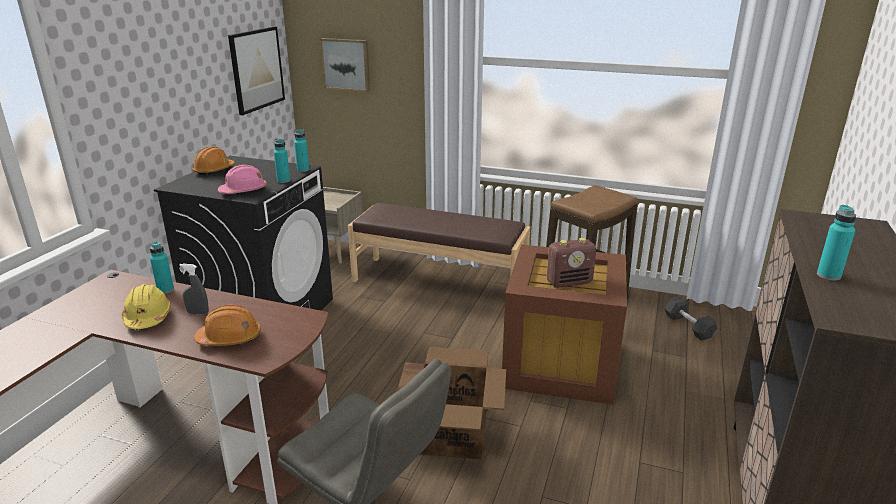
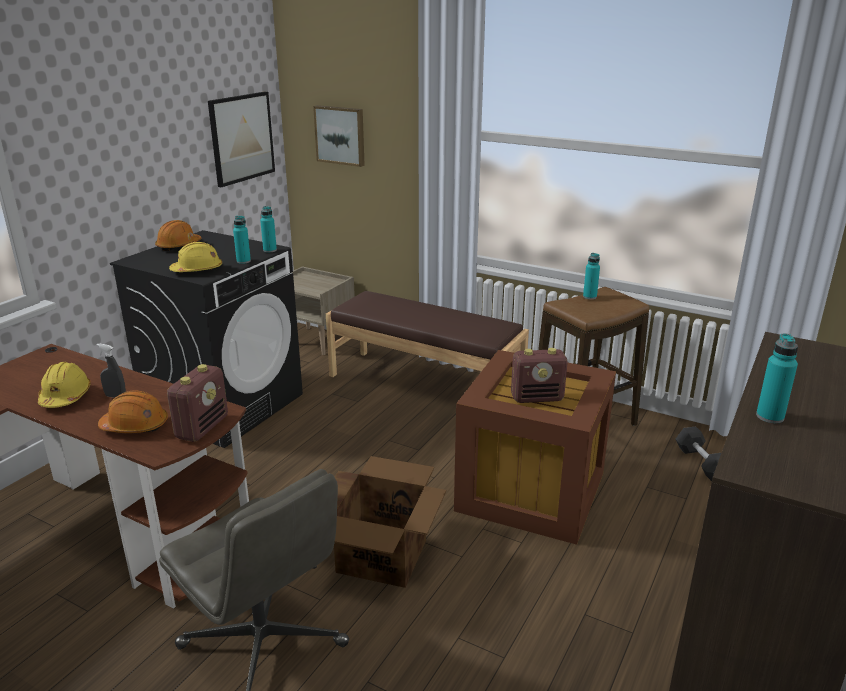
camera: 10 degrees right, 0 degrees up
turquoise bottle [150,241,174,294] -> turquoise bottle moved to [583,253,600,299]
pink hard hat [218,165,267,194] -> yellow hard hat [169,242,222,272]
none -> radio [167,364,228,442]

